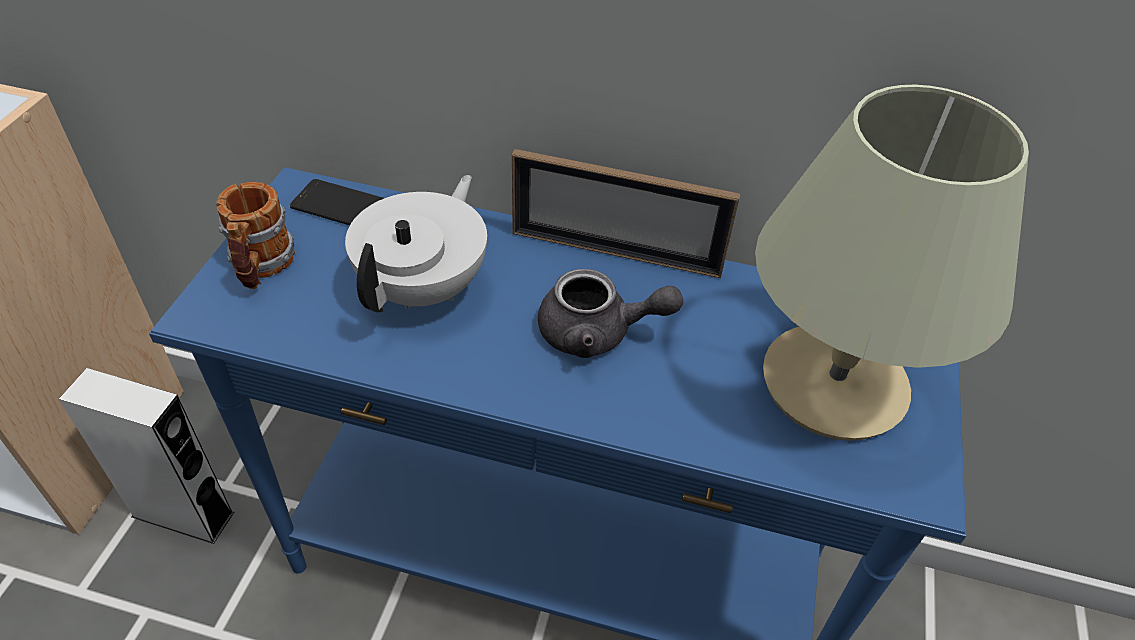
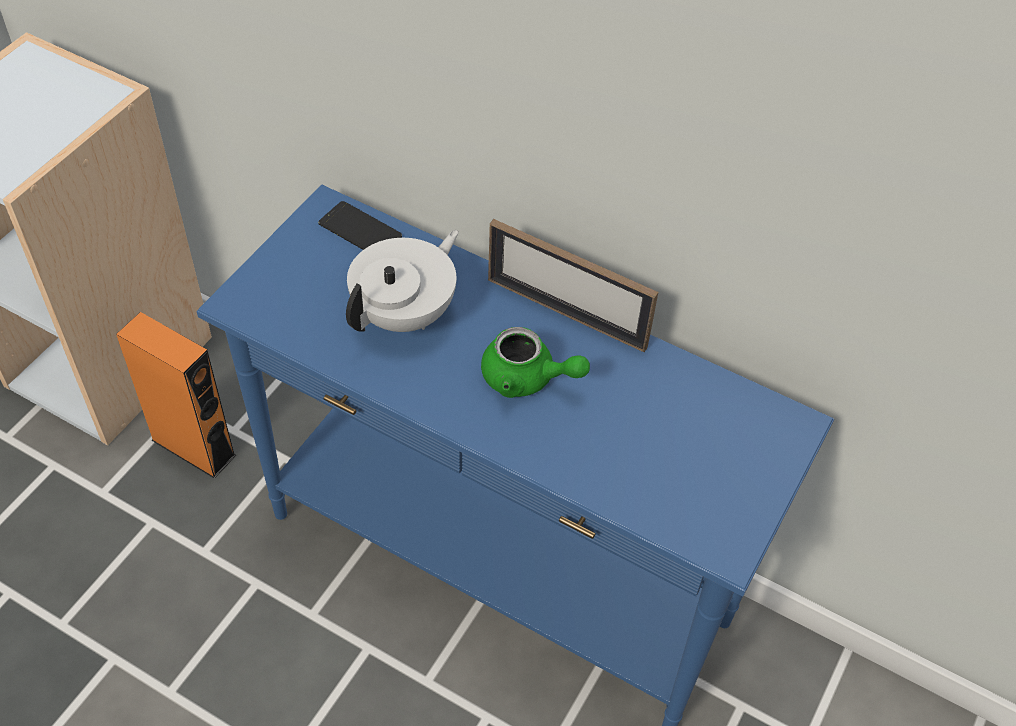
camera: 15 degrees right, 5 degrees up
white speaker [59,368,234,544] -> orange speaker [116,312,236,479]
mug [216,182,295,289] -> none
grey teapot [538,269,683,358] -> green teapot [481,327,590,398]
beige table lamp [755,85,1029,441] -> none

